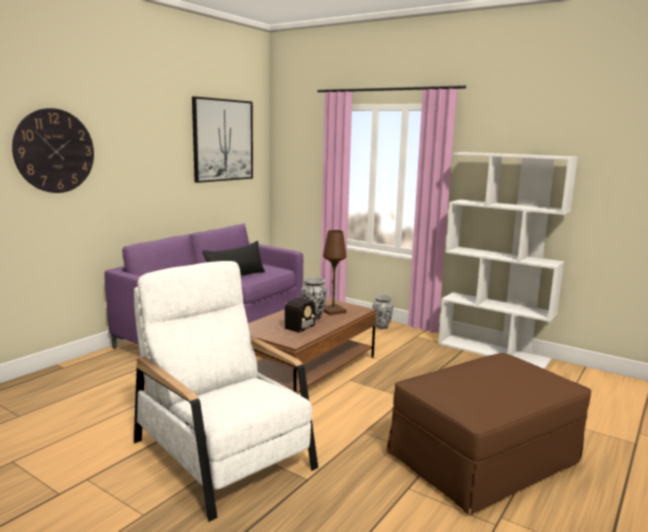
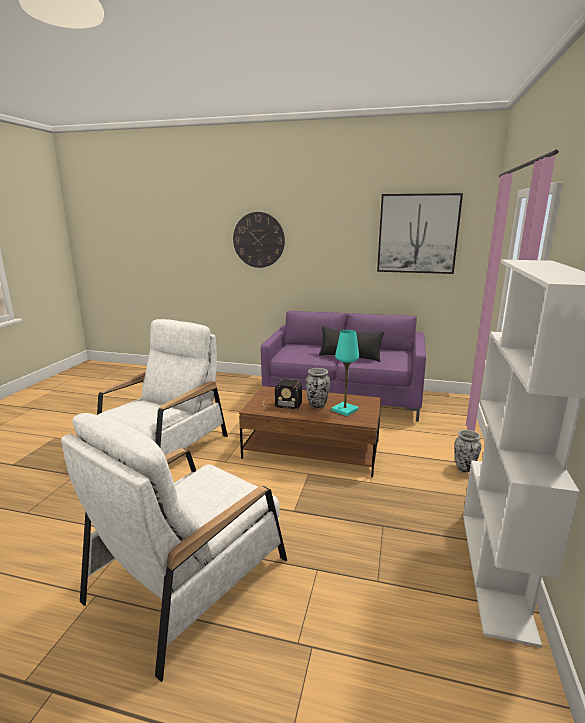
camera: 70 degrees right, 5 degrees up
brown table lamp [323,230,346,315] -> turquoise table lamp [331,330,359,416]
brown ottoman [386,353,591,514] -> white armchair [61,413,287,682]

